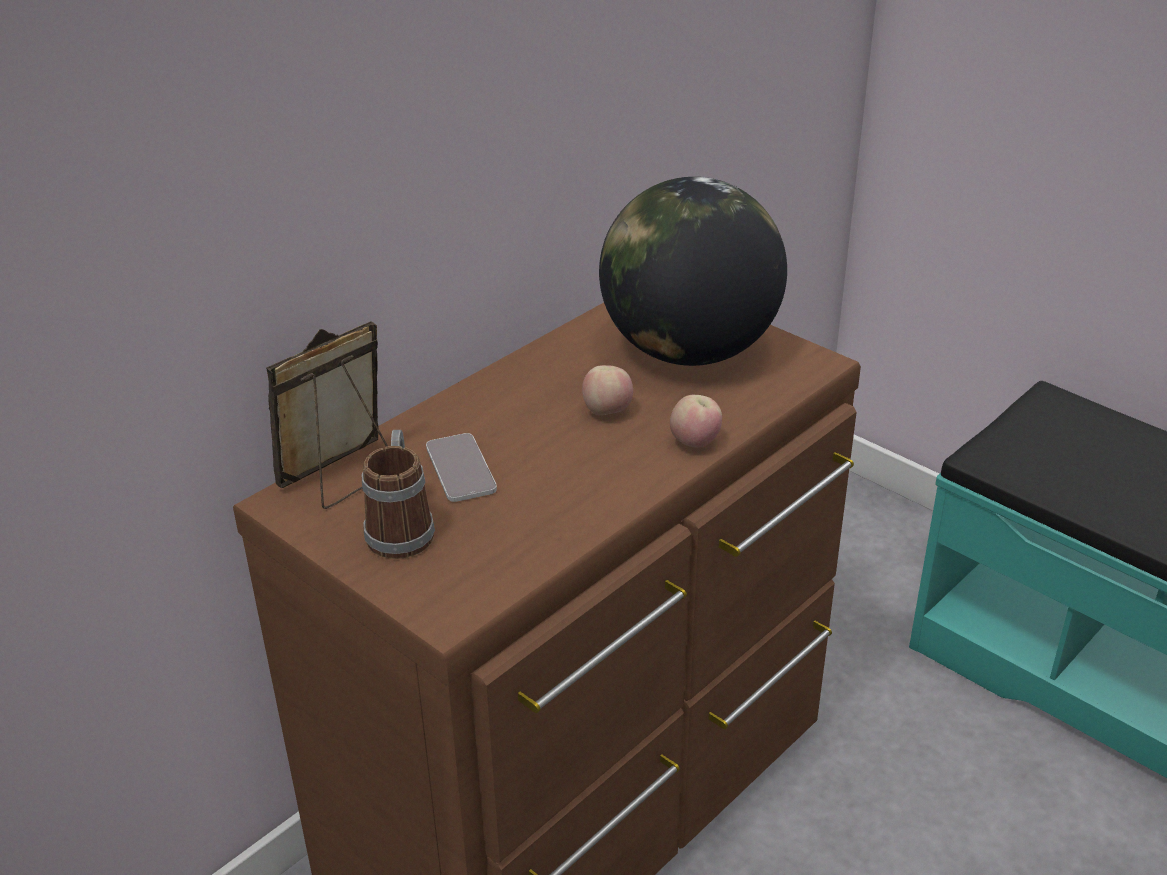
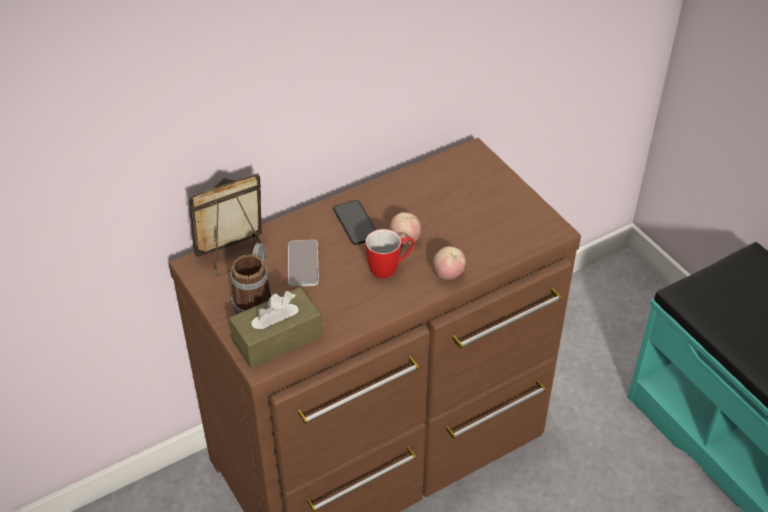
camera: 15 degrees right, 10 degrees up
globe [599,177,787,366] -> none
none -> brown tissue box [229,287,322,369]
none -> phone [333,200,376,245]
none -> mug [365,229,415,279]

